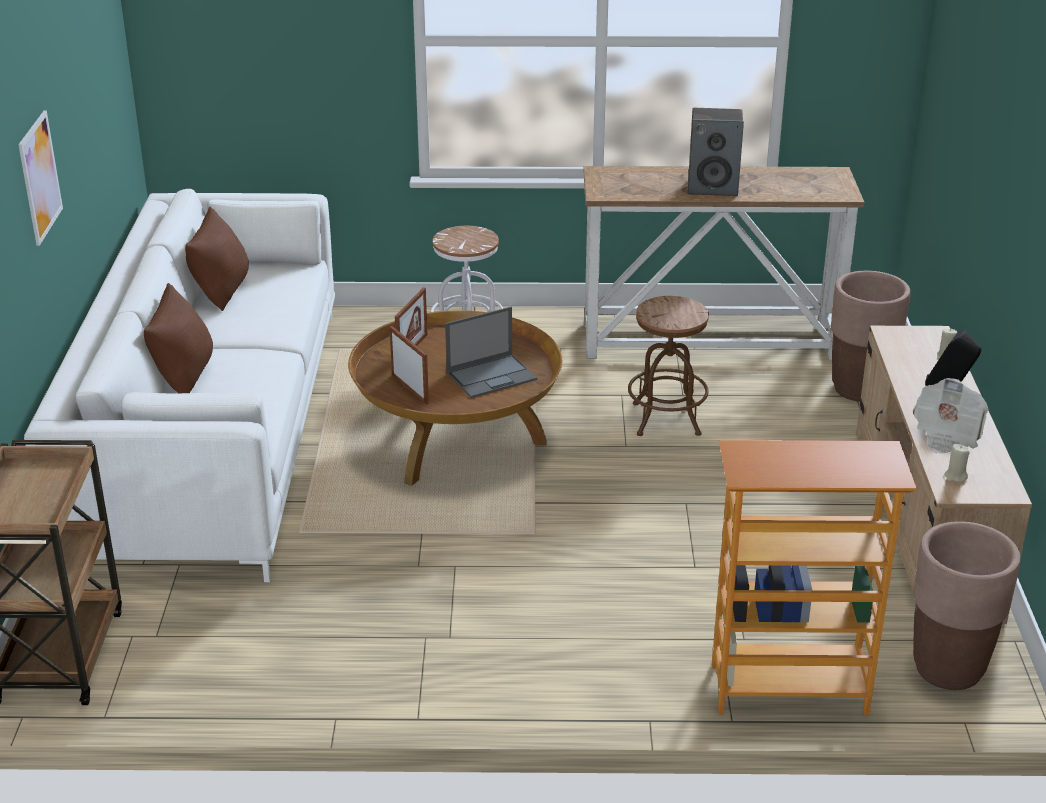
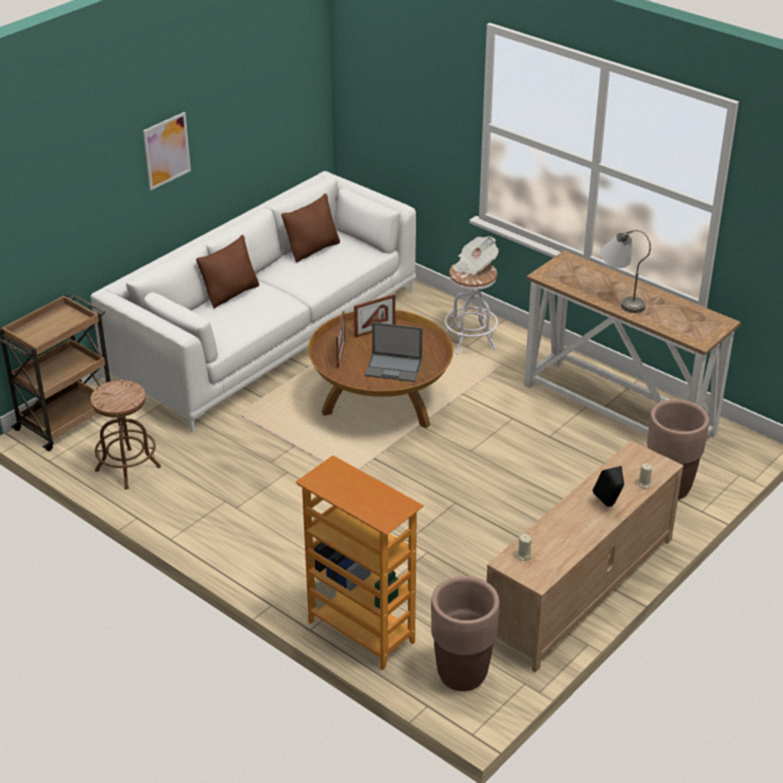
camera: 40 degrees right, 5 degrees up
brown stool [628,296,709,436] -> brown stool moved to [90,380,161,490]
speaker [688,108,744,196] -> grey table lamp [600,230,651,313]
newspaper [913,378,988,453] -> newspaper moved to [454,237,499,275]

